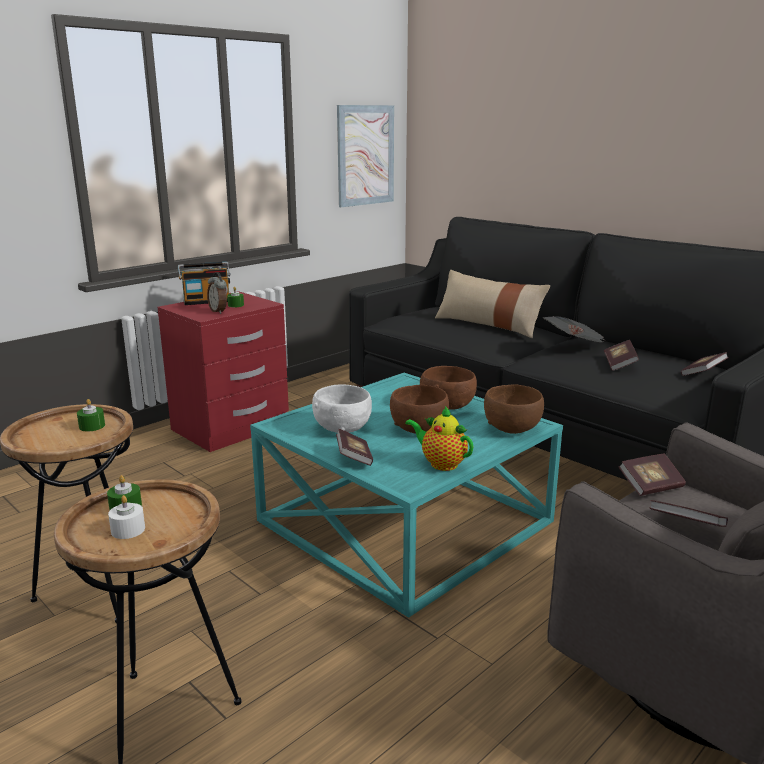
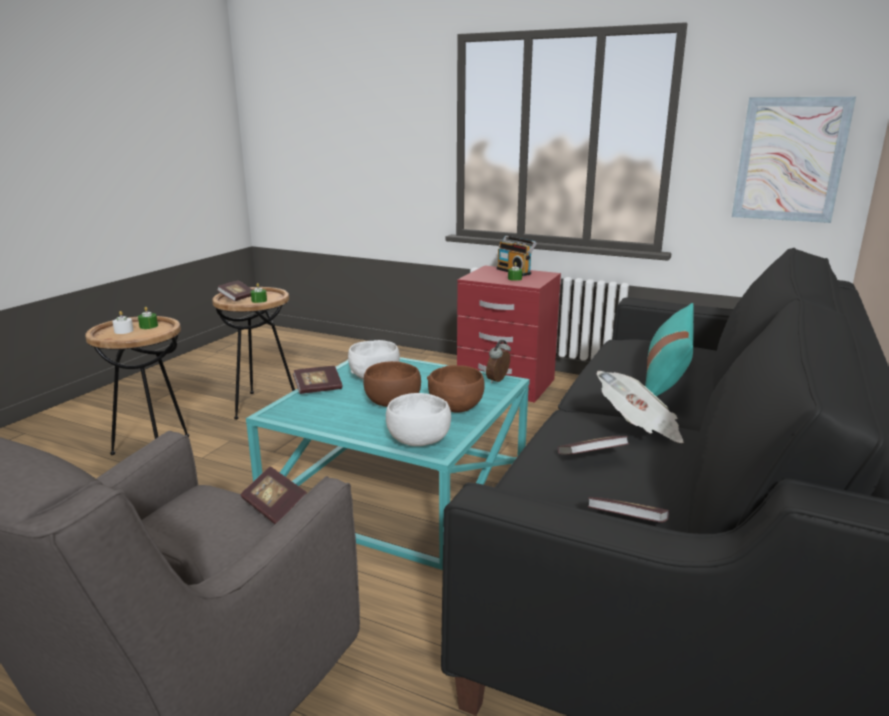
camera: 70 degrees right, 0 degrees up
alarm clock [207,272,227,314] -> alarm clock moved to [486,340,511,384]
teapot [405,406,473,471] -> none
beige pillow [435,270,550,338] -> turquoise pillow [645,303,694,397]
brown bowl [484,384,544,434] -> white bowl [386,393,451,446]
book [650,500,728,527] -> book moved to [217,280,252,302]

